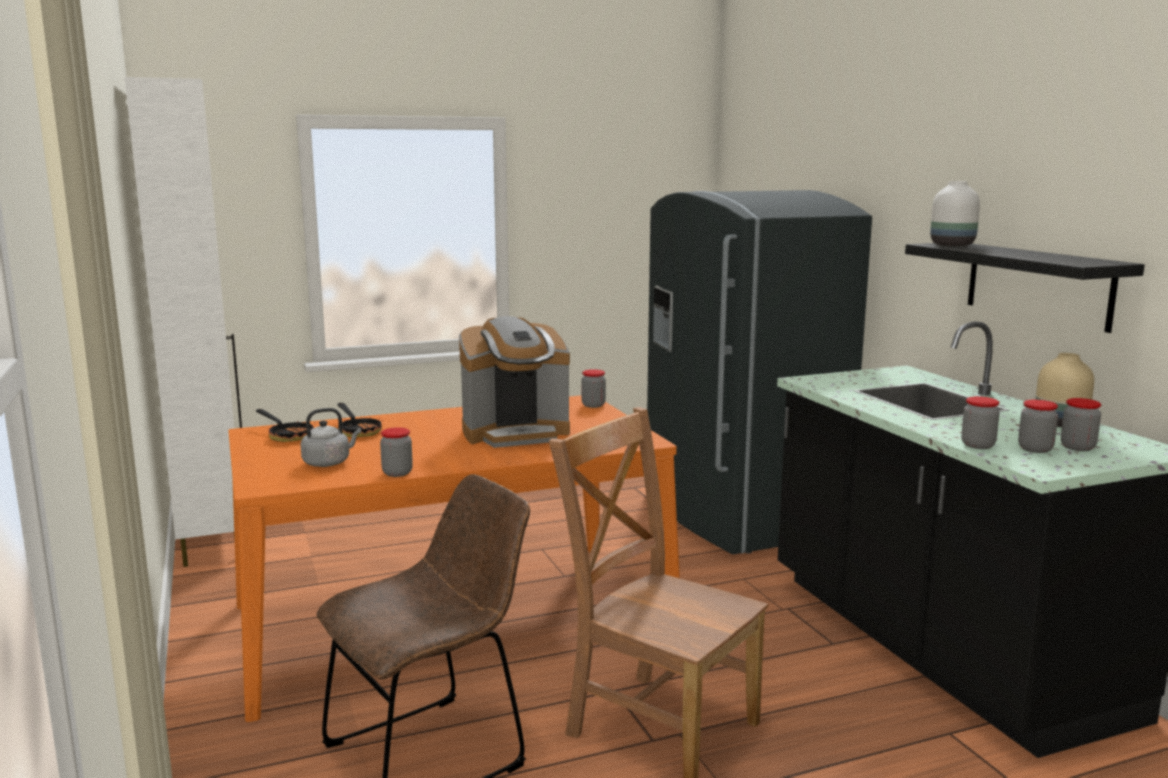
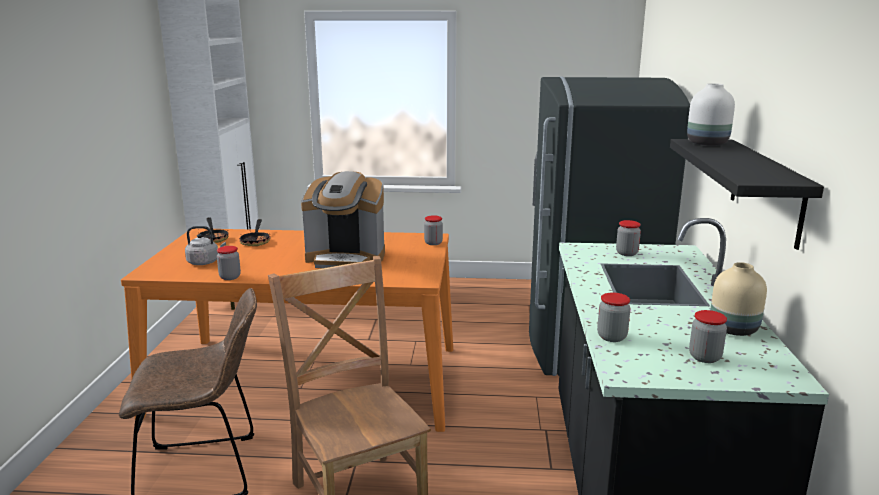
camera: 25 degrees right, 5 degrees up
jar [1018,400,1058,453] -> jar moved to [616,220,641,256]

